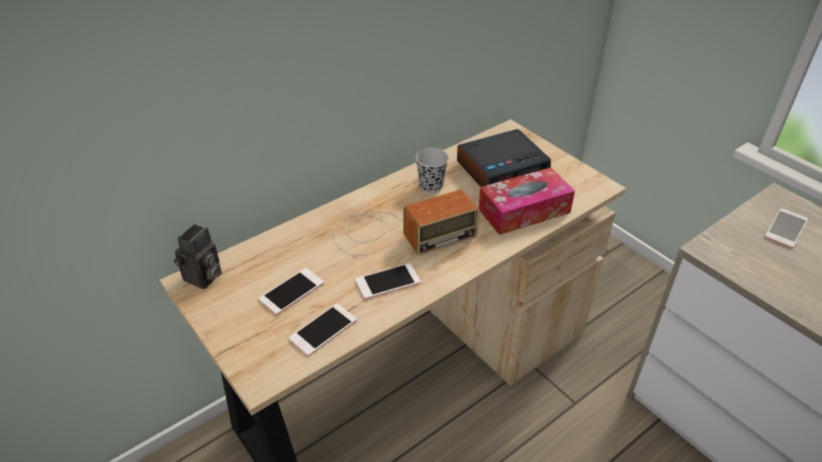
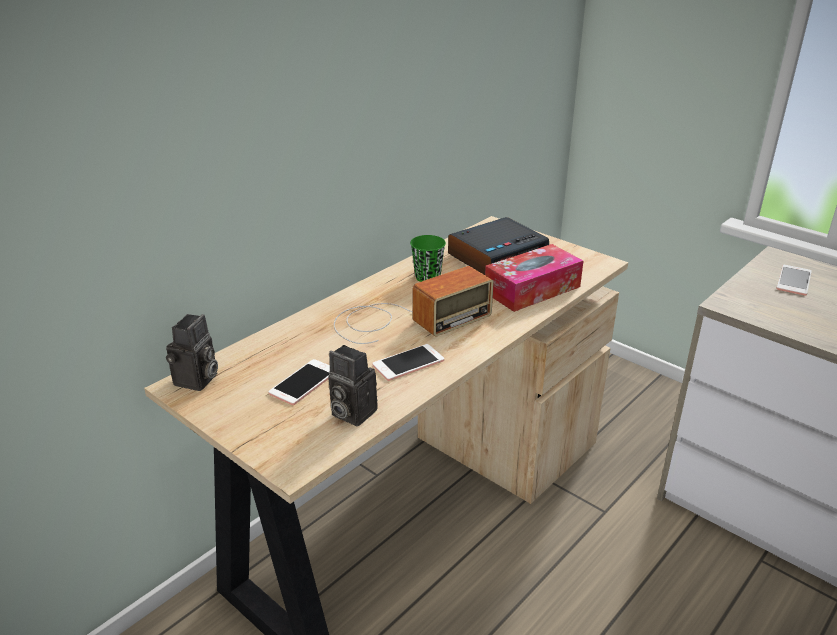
camera: 10 degrees left, 10 degrees down
phone [289,304,357,356] -> camera [328,345,378,426]
black cup [416,148,449,193] -> green cup [410,235,446,282]

